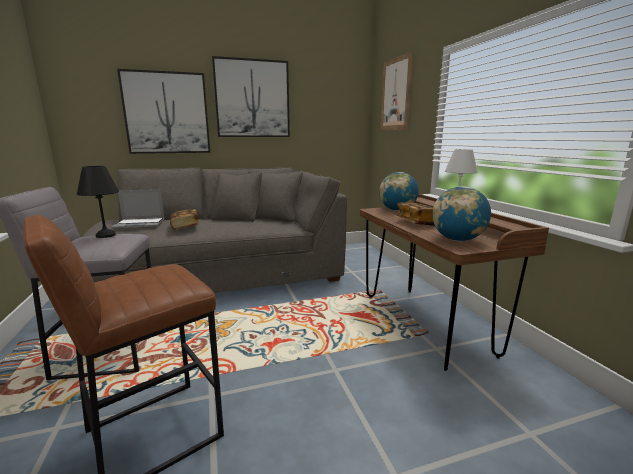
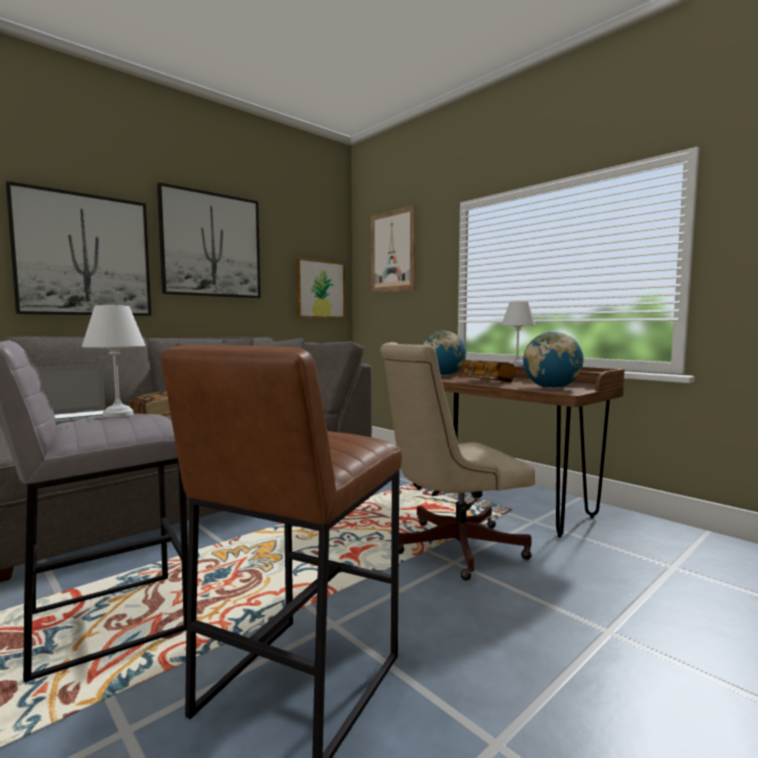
camera: 25 degrees left, 10 degrees down
black table lamp [77,166,119,238] -> white table lamp [82,305,145,417]
none -> picture [296,258,345,318]
none -> beige office chair [380,342,535,581]

